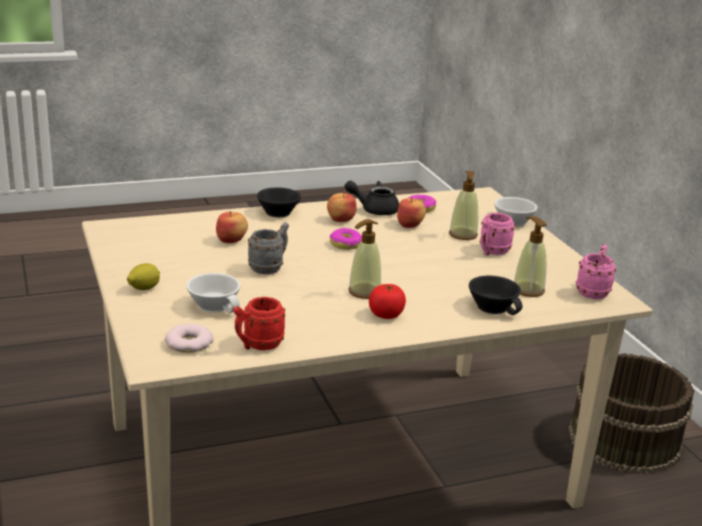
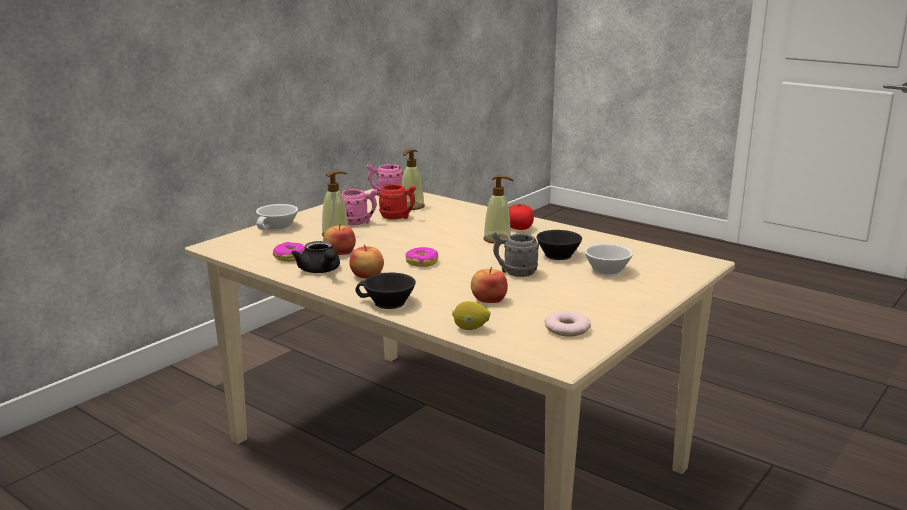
camera: 120 degrees left, 5 degrees down
lemon [127,263,160,290] -> lemon moved to [452,301,490,330]
donut [165,324,213,353] -> donut moved to [545,311,591,336]
red mug [233,297,285,350] -> red mug moved to [378,184,416,220]
black cup [469,276,523,315] -> black cup moved to [536,230,582,260]
brown bucket [568,353,694,474] -> none

